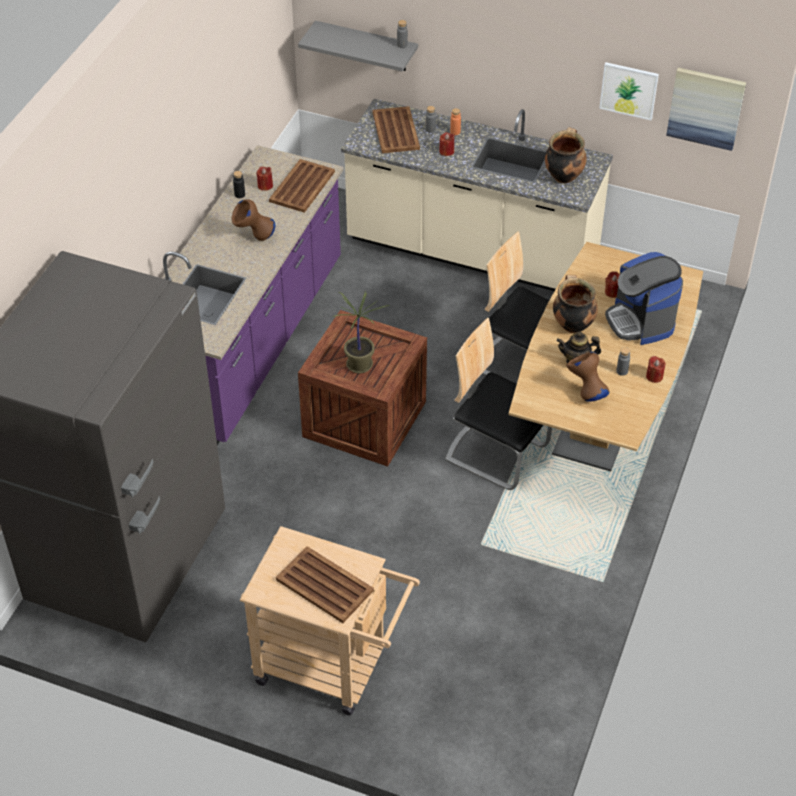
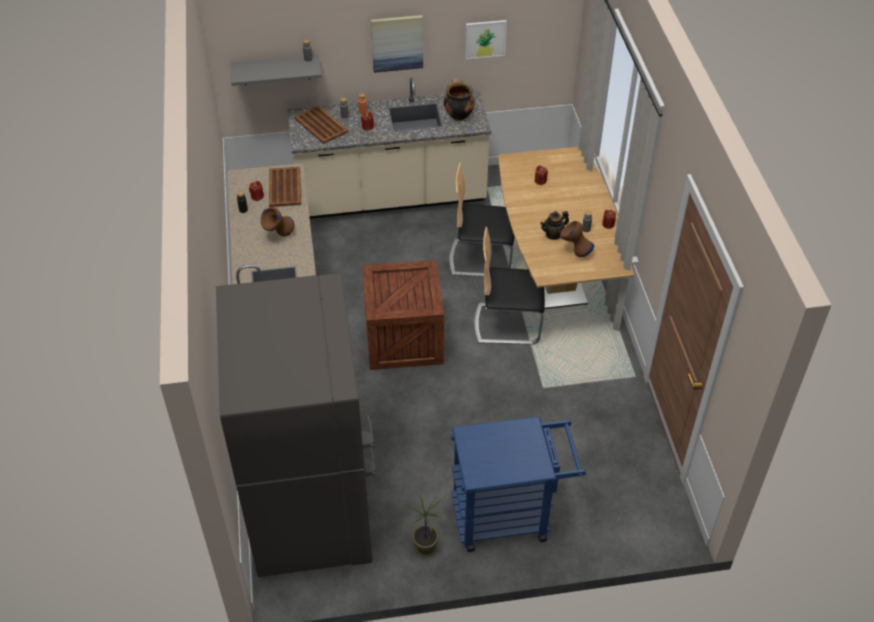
camera: 30 degrees left, 0 degrees up
beige cart [240,526,420,715] -> blue cart [451,417,586,552]
brown tray [276,546,374,623] -> none
potted plant [332,291,390,374] -> potted plant moved to [398,493,447,557]
cooking pot [553,275,598,333] -> none
coffee machine [605,252,683,345] -> none
picture [666,67,746,151] -> picture moved to [371,15,423,73]

